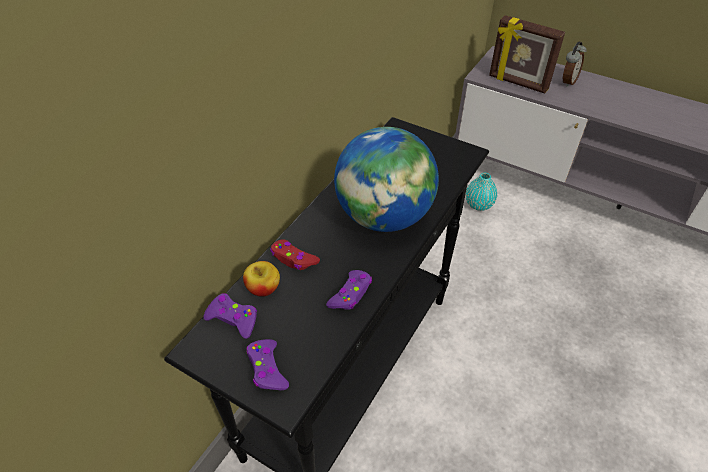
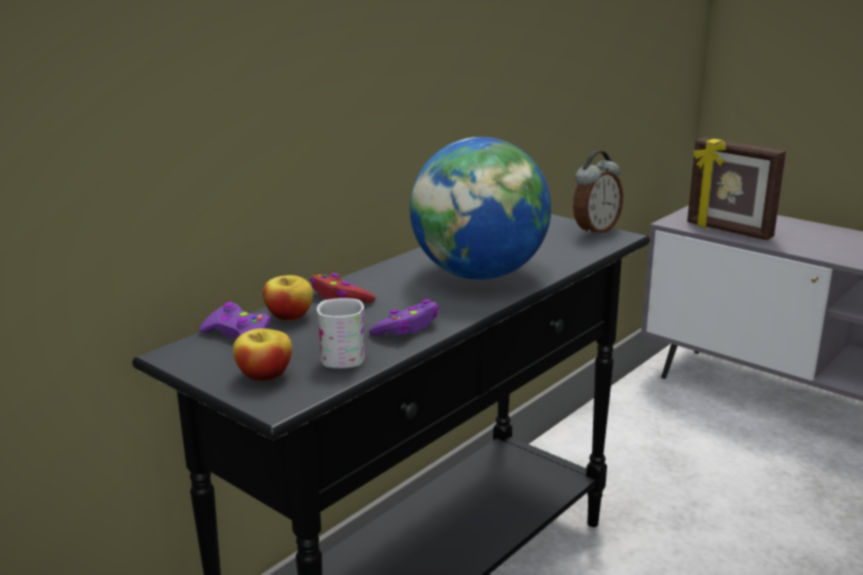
camera: 10 degrees right, 25 degrees down
purple game controller [246,339,289,390] -> apple [233,328,292,381]
turquoise vase [466,173,497,211] -> none
alarm clock [563,42,587,87] -> alarm clock moved to [573,151,623,236]
none -> white mug [317,298,365,368]

